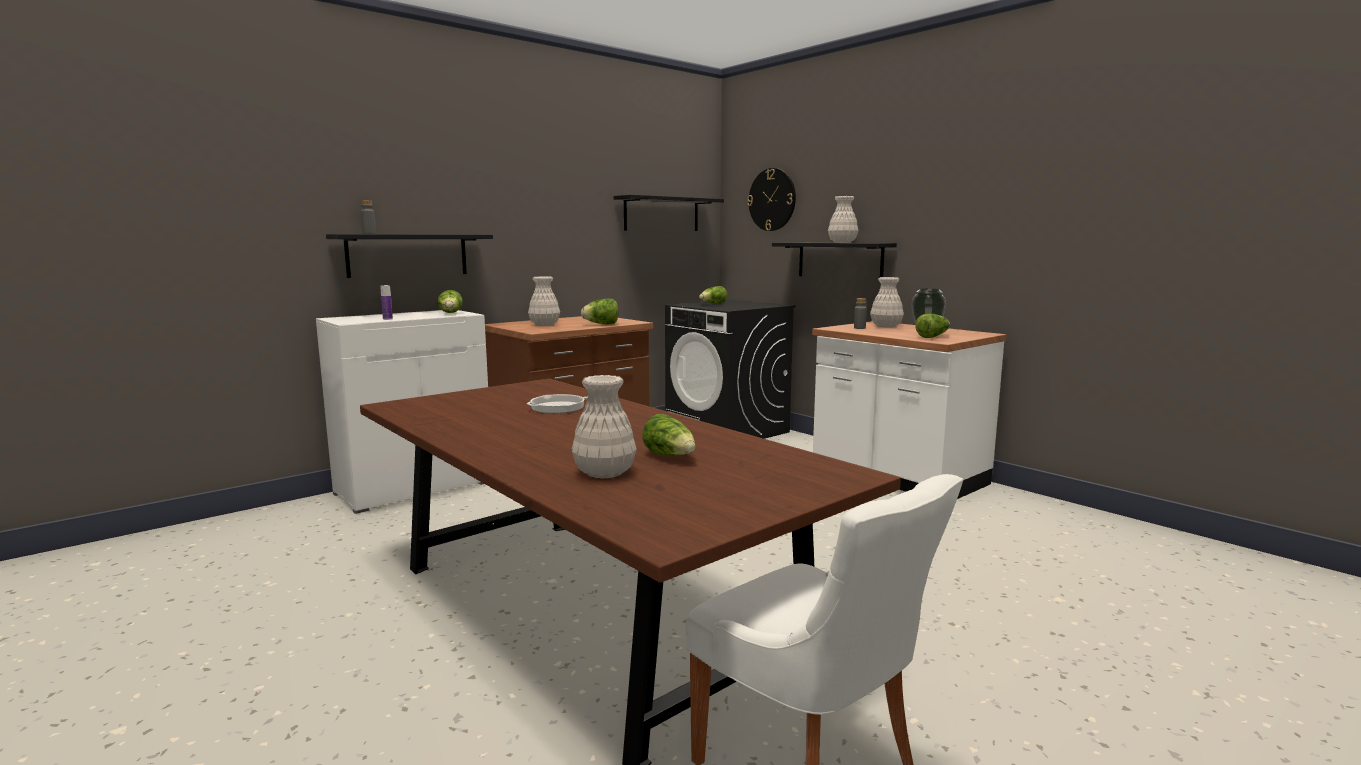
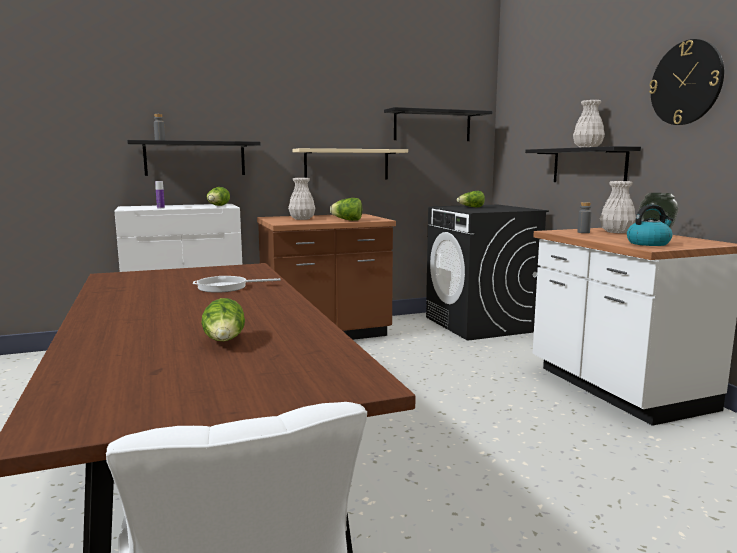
camera: 20 degrees right, 0 degrees up
white vase [572,375,637,479] -> none
wall clock [747,168,796,231] -> wall clock moved to [649,39,724,125]
lettuce [915,314,950,338] -> kettle [627,204,673,246]
none -> beige shelf [293,148,408,179]

